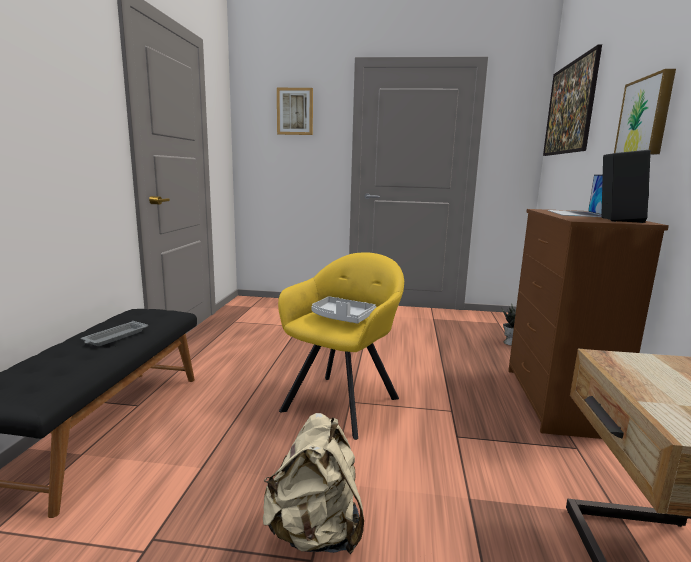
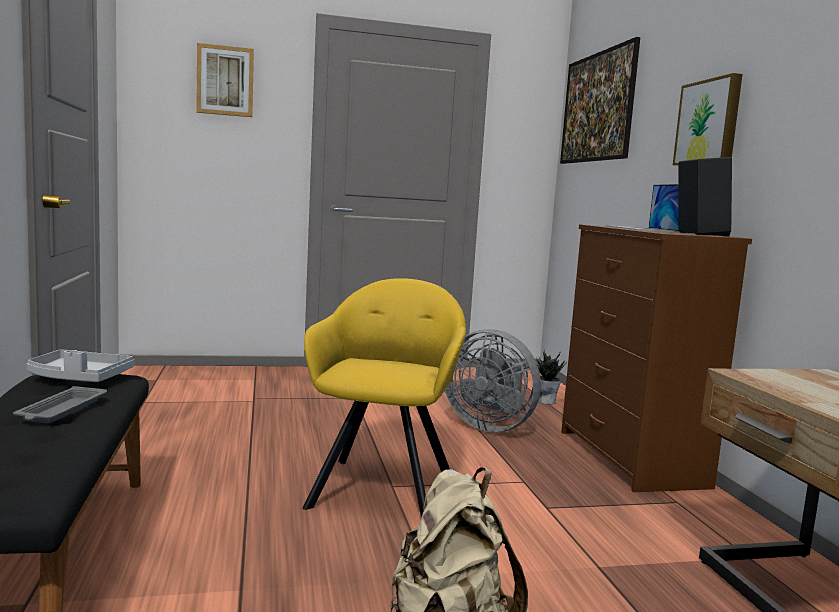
camera: 20 degrees left, 5 degrees down
grey tray [311,296,376,323] -> grey tray moved to [26,349,134,382]
none -> grey fan [445,329,541,432]

